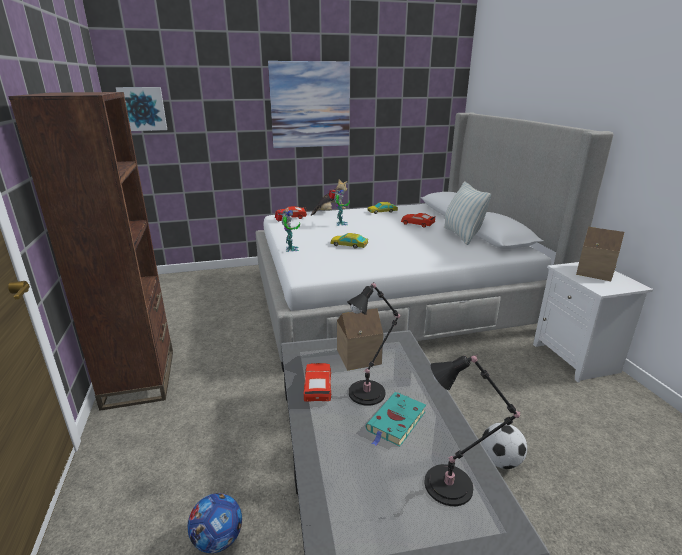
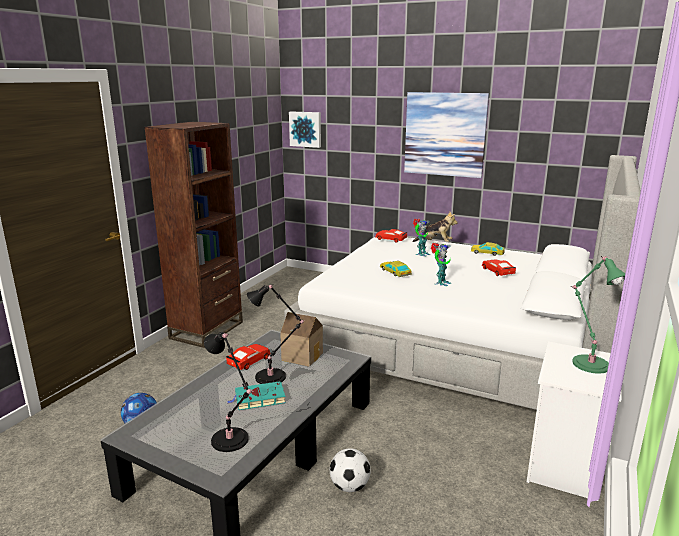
camera: 40 degrees right, 5 degrees down
toy robot [275,210,300,252] -> toy robot moved to [431,242,451,286]
pillow [444,181,491,245] -> none
toy house [576,227,624,281] -> green table lamp [571,256,625,374]

